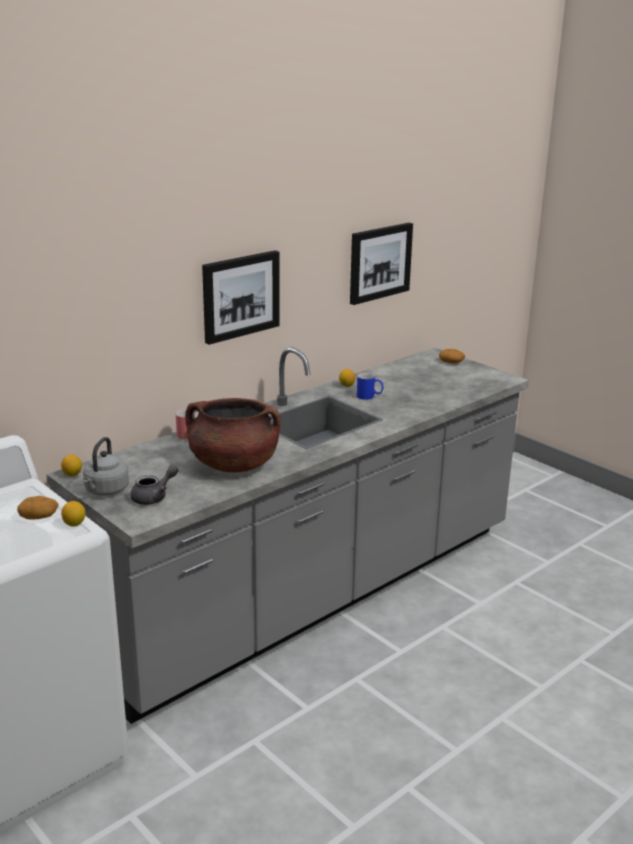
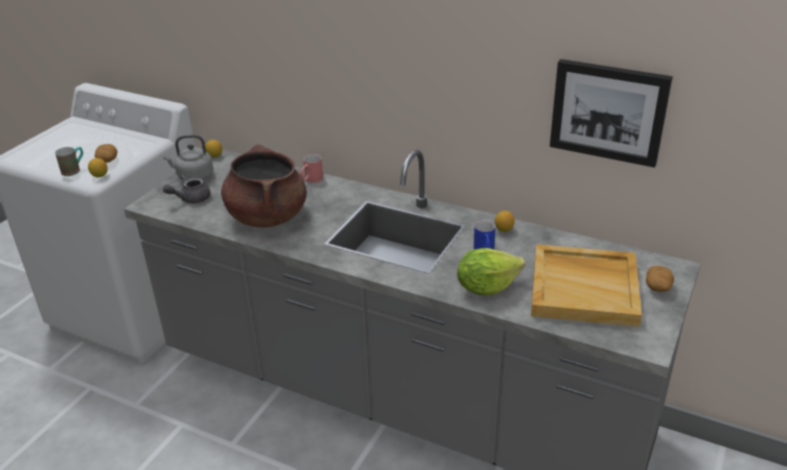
camera: 70 degrees right, 10 degrees up
grey teapot [131,465,179,505] -> grey teapot turned 120 degrees clockwise [163,175,211,204]
picture [202,250,280,345] -> none
none -> mug [55,147,83,176]
none -> lettuce [457,248,525,296]
none -> beige tray [531,244,642,327]

